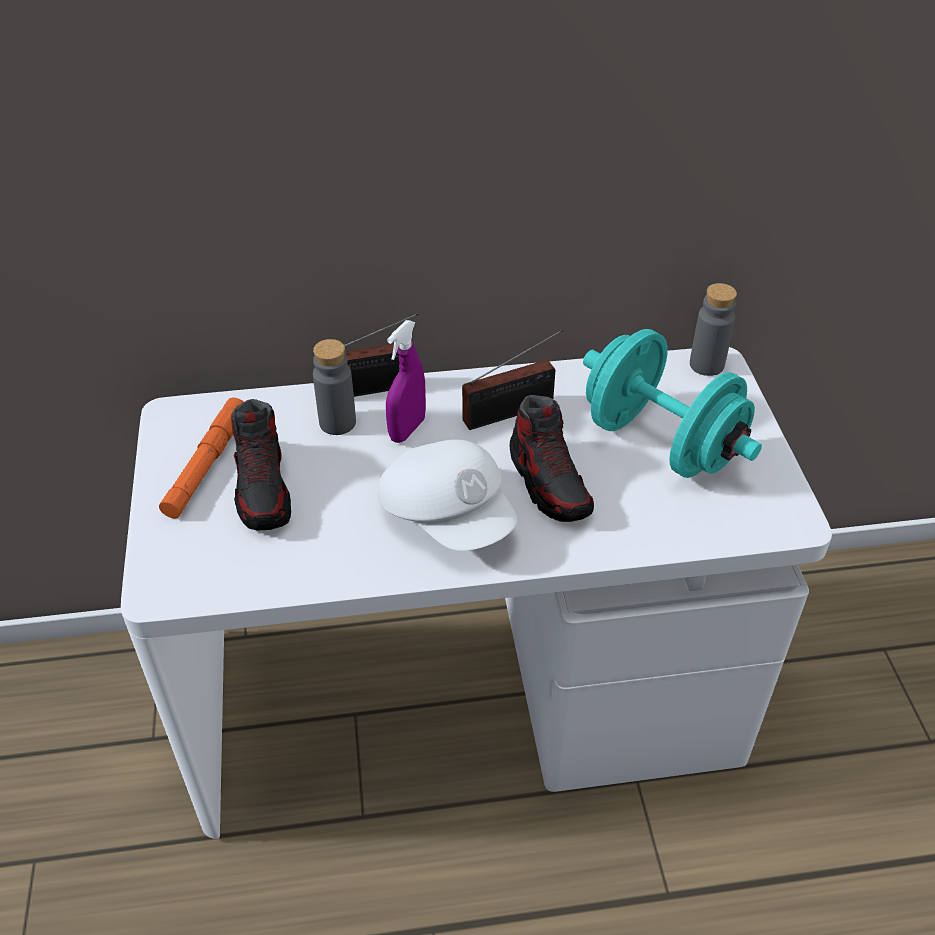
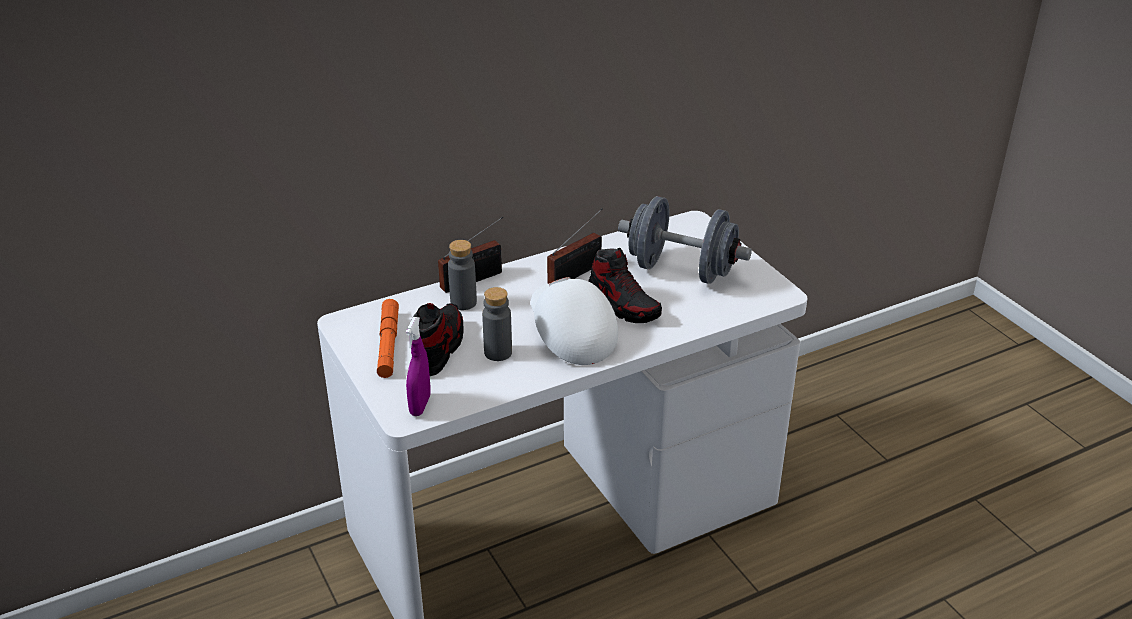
camera: 20 degrees left, 10 degrees down
shoe [231,399,291,530] -> shoe turned 135 degrees counterclockwise [412,303,464,376]
white cap [378,439,517,551] -> white cap turned 150 degrees counterclockwise [531,277,618,365]
purple spray bottle [386,320,426,443] -> purple spray bottle moved to [406,317,430,416]
turquoise dumbbell [583,329,762,478] -> grey dumbbell [618,196,752,284]
grey bottle [690,283,737,376] -> grey bottle moved to [482,287,512,361]

